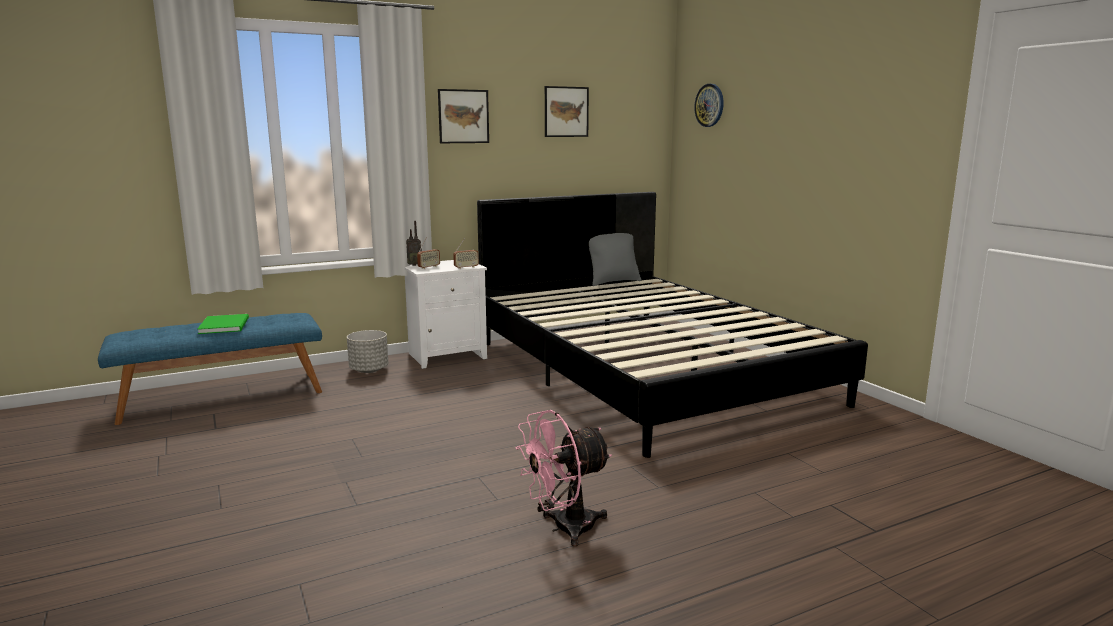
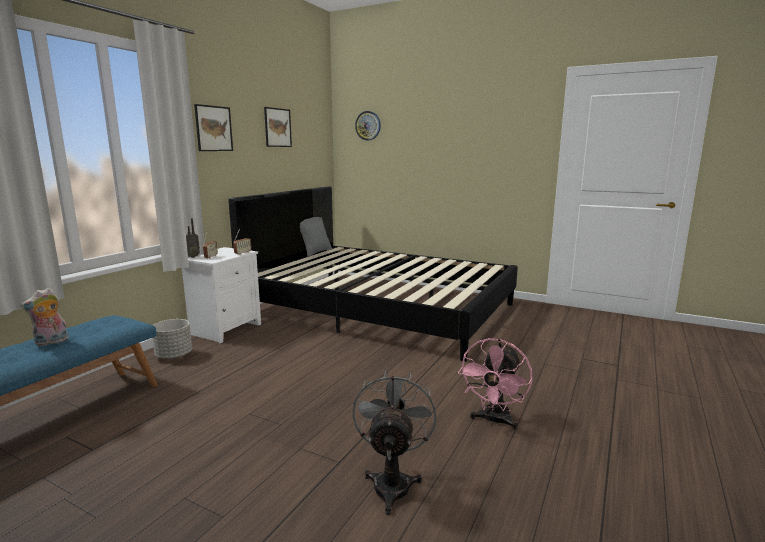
camera: 35 degrees left, 0 degrees up
green book [197,314,249,334] -> plush toy [20,288,69,346]
none -> grey fan [352,370,436,515]

